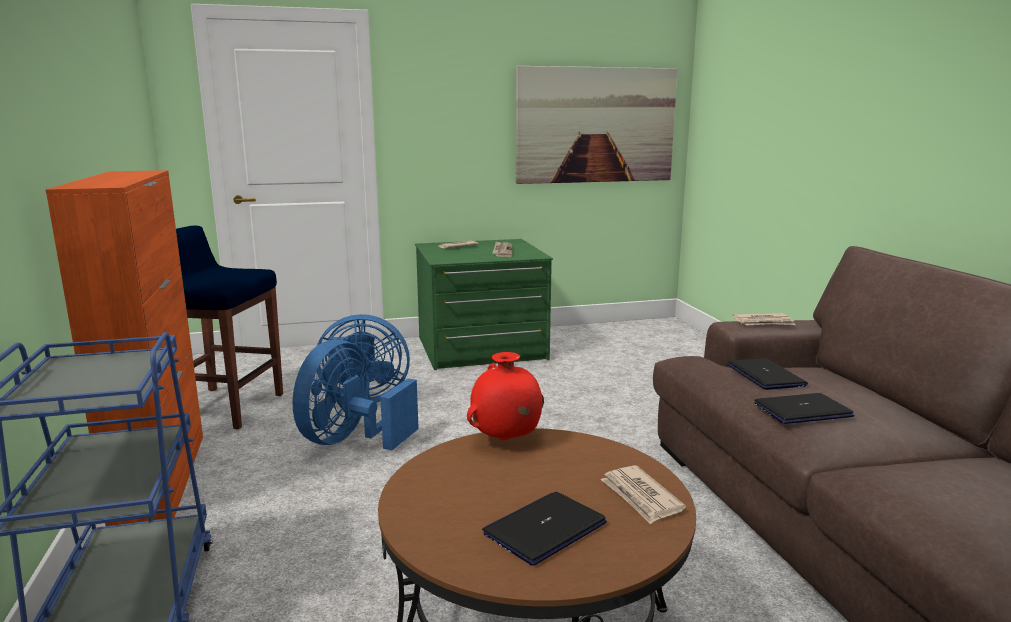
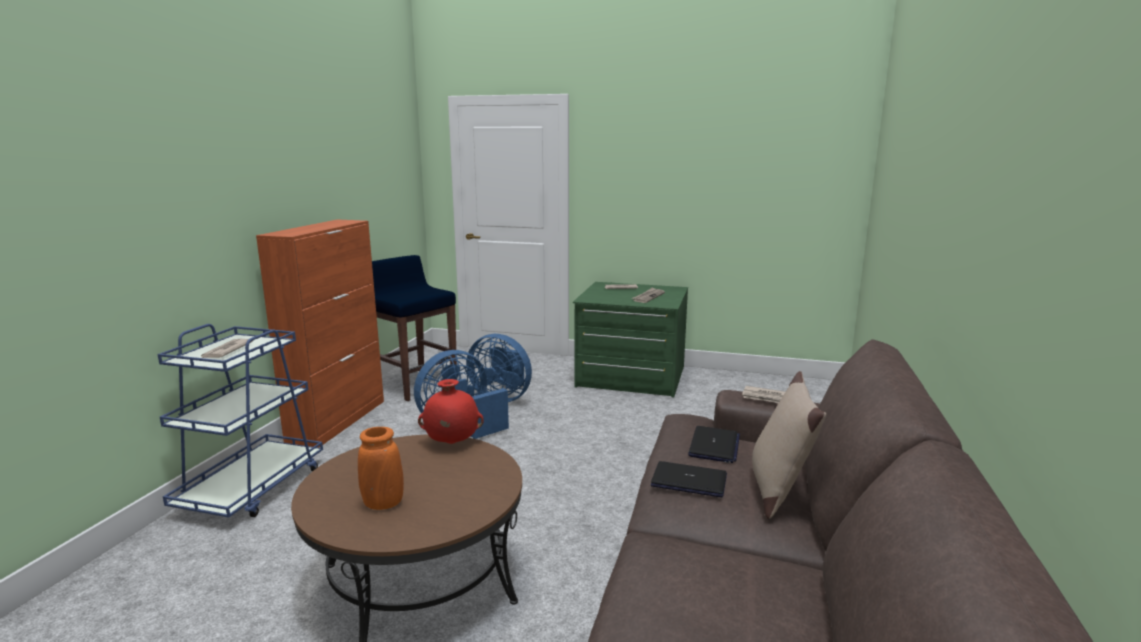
camera: 30 degrees right, 0 degrees up
laptop [482,492,607,566] -> orange vase [358,427,404,510]
picture [516,66,678,184] -> none
newspaper [600,465,686,524] -> newspaper moved to [201,339,253,358]
none -> beige pillow [752,371,826,519]

